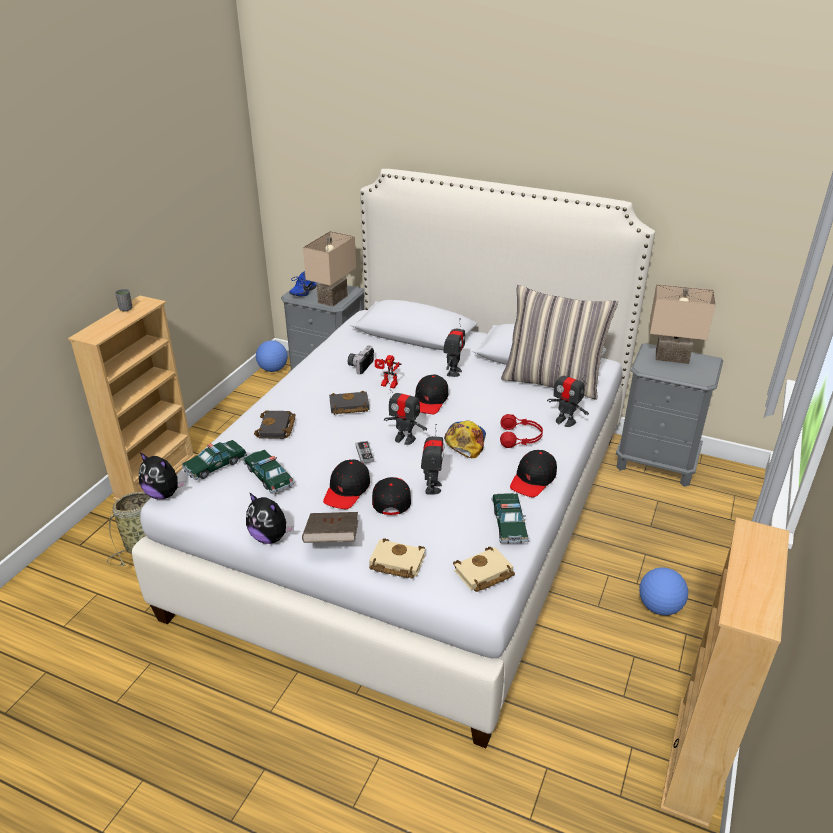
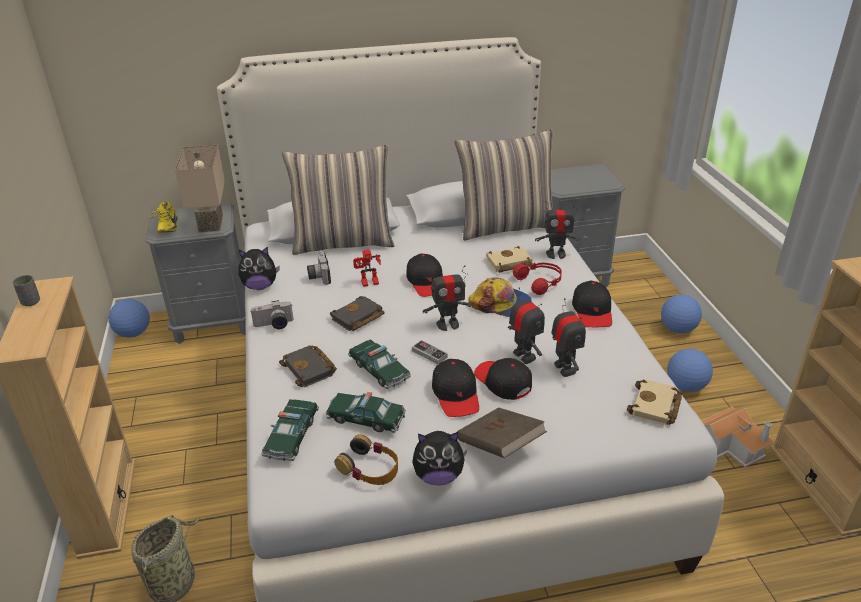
camera: 35 degrees left, 0 degrees up
plush toy [139,452,186,499] -> plush toy moved to [238,247,280,290]
blue shoe [289,271,317,296] -> yellow shoe [150,201,178,233]
beige book [369,538,425,578] -> beige book moved to [486,246,533,273]
toy robot [443,318,465,377] -> toy robot moved to [551,298,586,377]
cap [444,421,486,458] -> cap turned 135 degrees clockwise [468,277,532,317]
toy car [491,493,530,544] -> toy car moved to [348,339,411,389]
beige table lamp [650,284,716,364] -> none
none -> camera [250,300,294,329]
none -> pillow [282,145,394,255]
none -> headphones [334,434,398,485]
none -> football [661,294,702,333]
none -> toy house [702,407,774,467]

